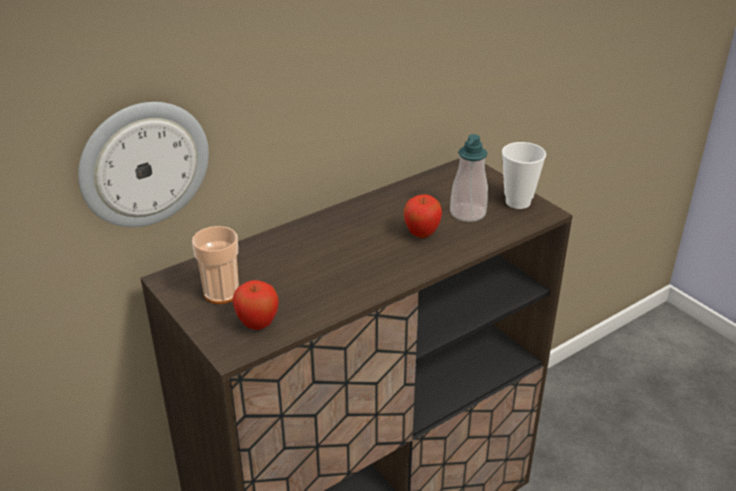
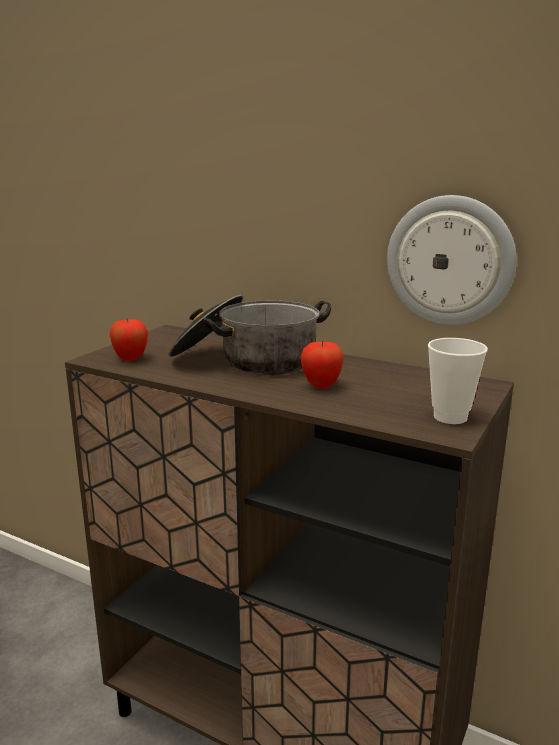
camera: 65 degrees right, 15 degrees down
wall clock [78,102,209,227] -> wall clock moved to [387,195,517,325]
cup [192,226,239,304] -> none
soap dispenser [450,134,488,222] -> none
none -> cooking pot [168,295,331,375]

